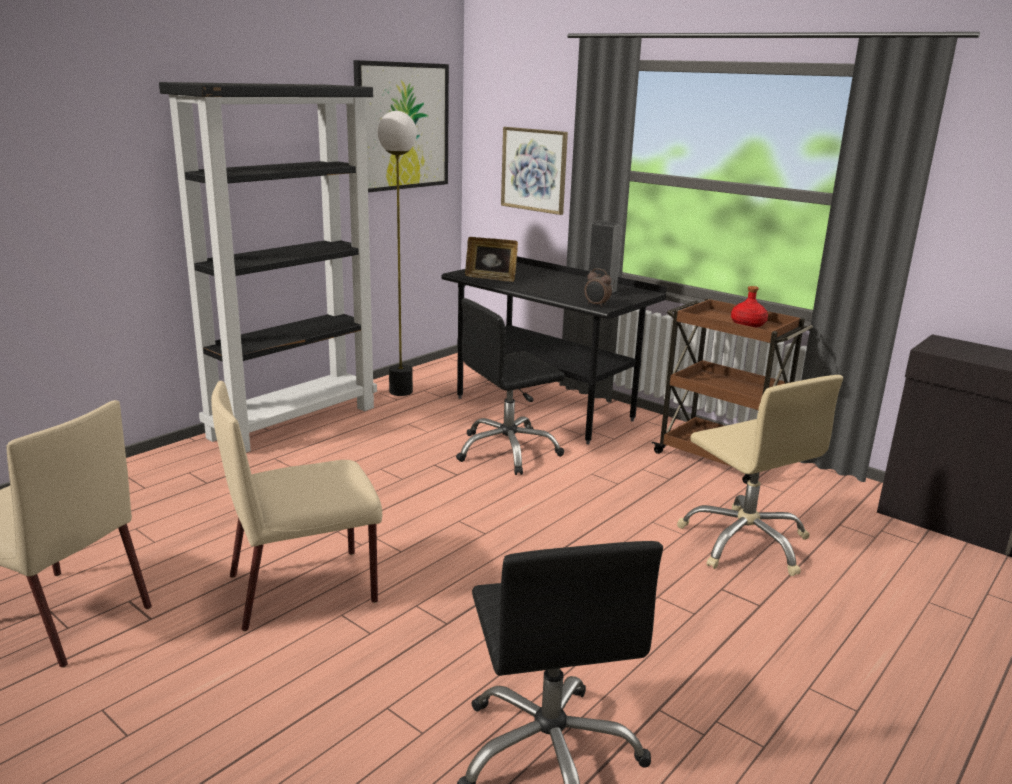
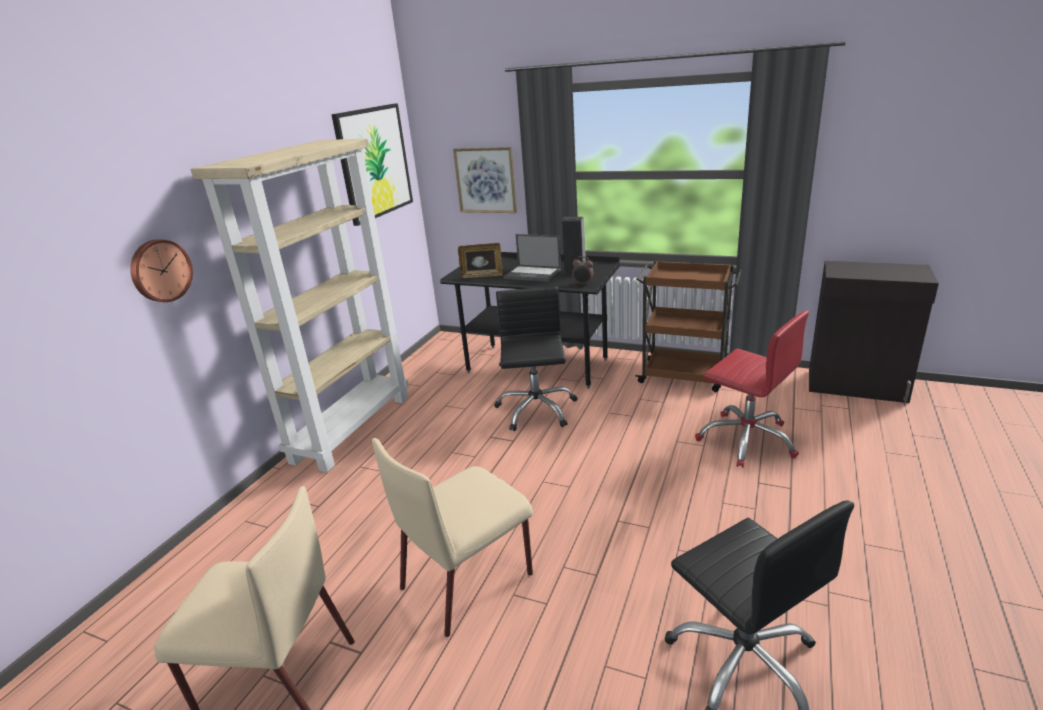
camera: 15 degrees left, 5 degrees up
black bookcase [159,82,377,453] -> beige bookcase [191,138,409,472]
floor lamp [377,111,417,396] -> none
black office chair [456,298,565,475] -> black office chair turned 135 degrees clockwise [494,287,577,431]
beige office chair [677,375,843,576] -> red office chair [695,310,809,468]
red bottle [731,286,768,328] -> none
none -> wall clock [130,239,193,302]
none -> laptop [503,234,561,282]

